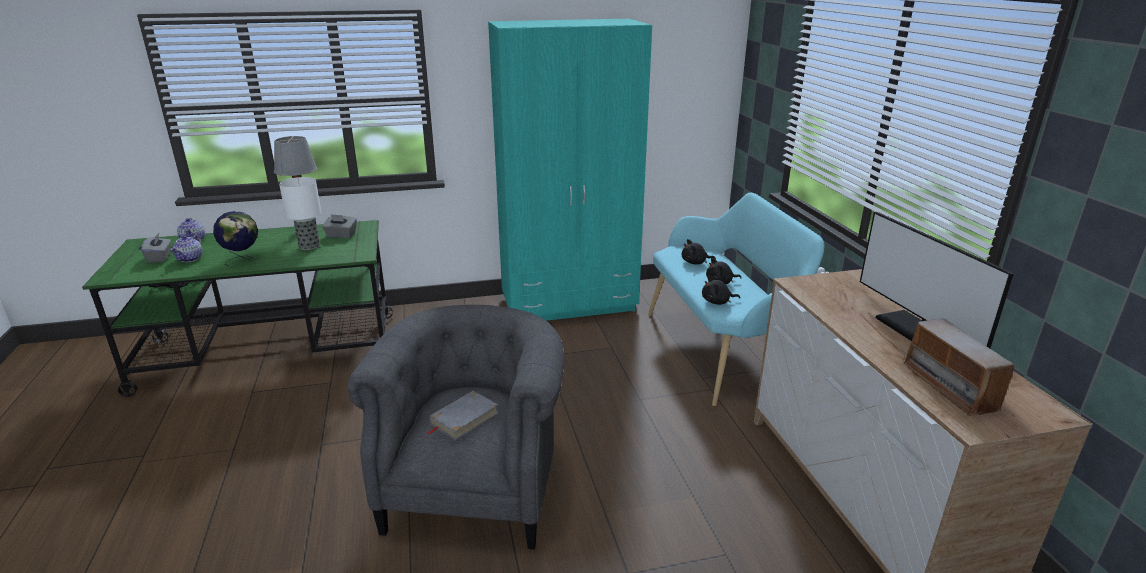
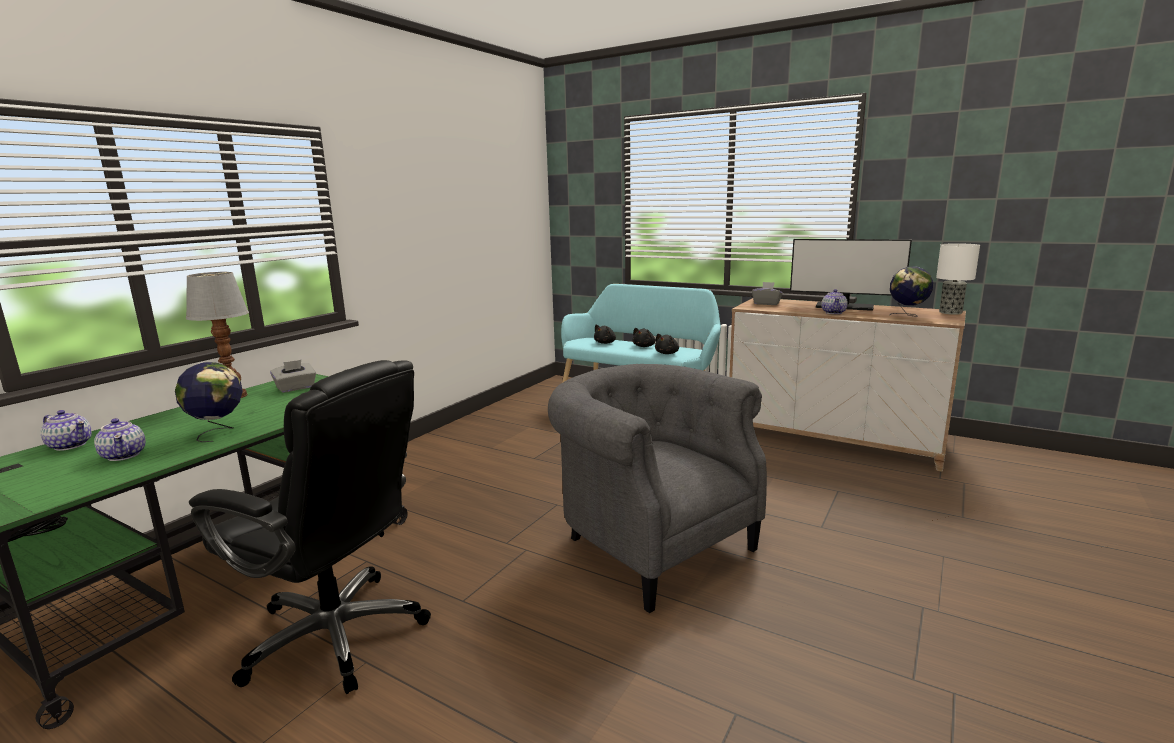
camera: 45 degrees left, 10 degrees down
grey tissue box [141,233,171,263] -> grey tissue box moved to [752,282,783,305]
table lamp [279,177,321,250] -> table lamp moved to [936,243,980,315]
grey book [427,391,499,441] -> none
turquoise wardrobe [488,19,652,321] -> none
radio [902,319,1019,418] -> globe [890,267,933,317]
none -> black office chair [189,360,431,694]
none -> teapot [821,289,848,314]

